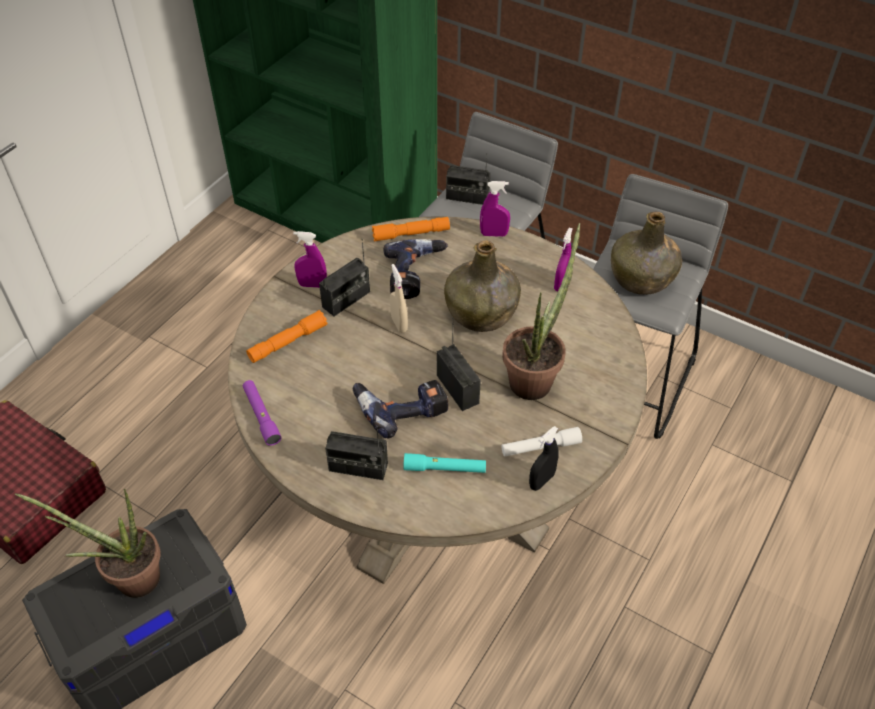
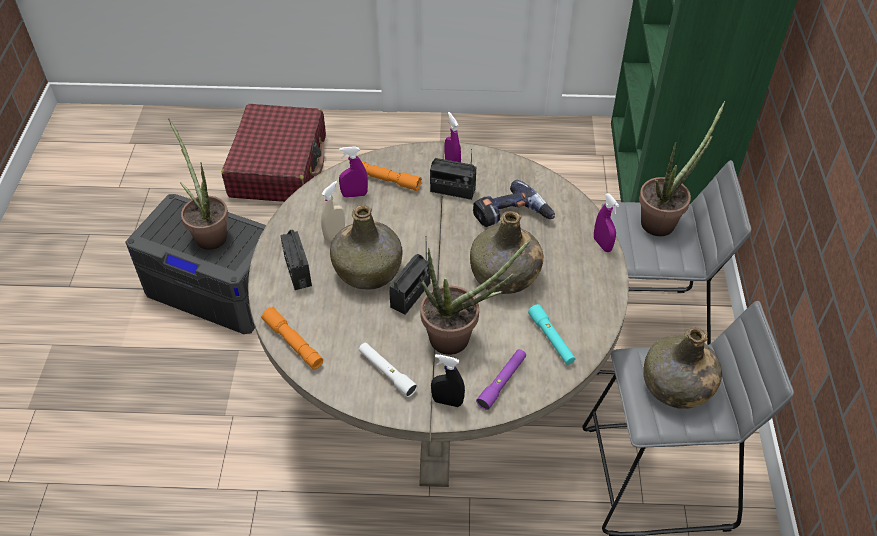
camera: 60 degrees right, 0 degrees up
purple flashlight [243,380,282,446] -> purple flashlight moved to [476,349,526,410]
power drill [353,380,448,439] -> green bottle [330,205,403,289]
orange flashlight [372,217,450,242] -> orange flashlight moved to [261,307,323,369]
beige spray bottle [390,264,408,333] -> beige spray bottle moved to [321,181,345,241]
turquoise flashlight [403,453,486,473] -> turquoise flashlight moved to [528,304,575,365]
radio [446,153,490,205] -> potted plant [639,101,725,236]
black spray bottle [529,426,559,491] -> black spray bottle moved to [431,354,465,407]
purple spray bottle [554,228,573,292] -> purple spray bottle moved to [339,146,368,198]

